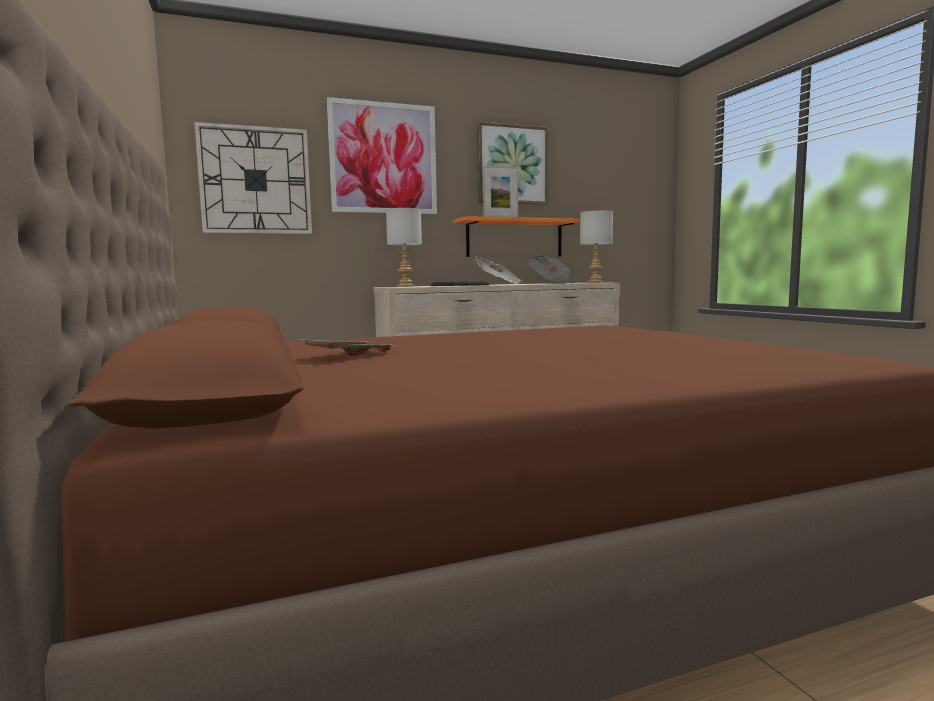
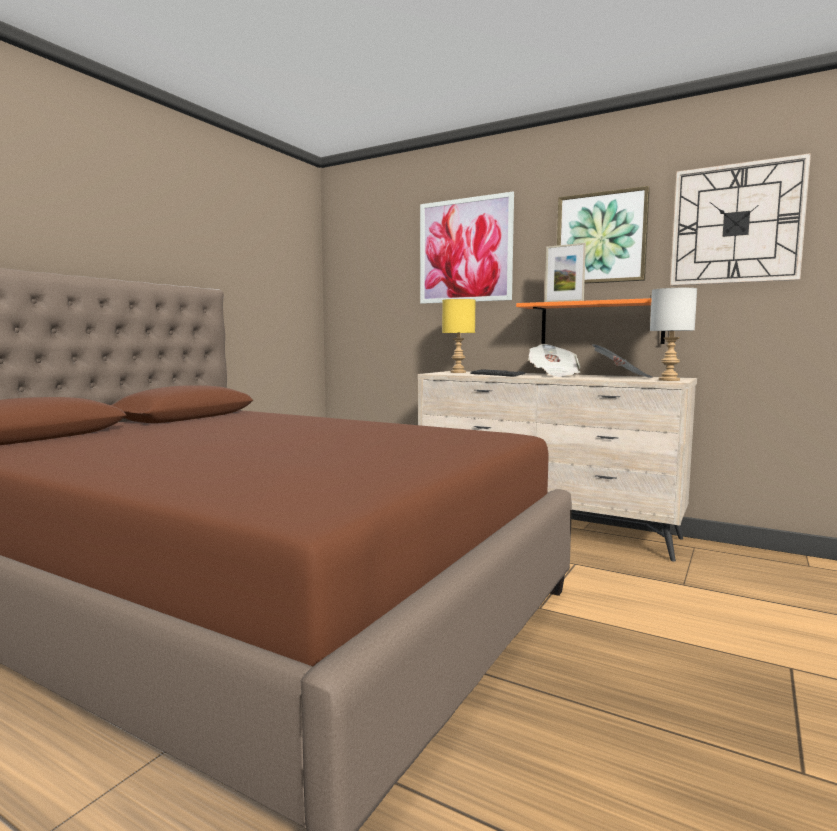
camera: 50 degrees right, 0 degrees up
wall clock [194,122,312,234] -> wall clock moved to [670,153,811,286]
grey tray [300,339,398,356] -> none
grey table lamp [386,208,422,287] -> yellow table lamp [442,299,475,373]

